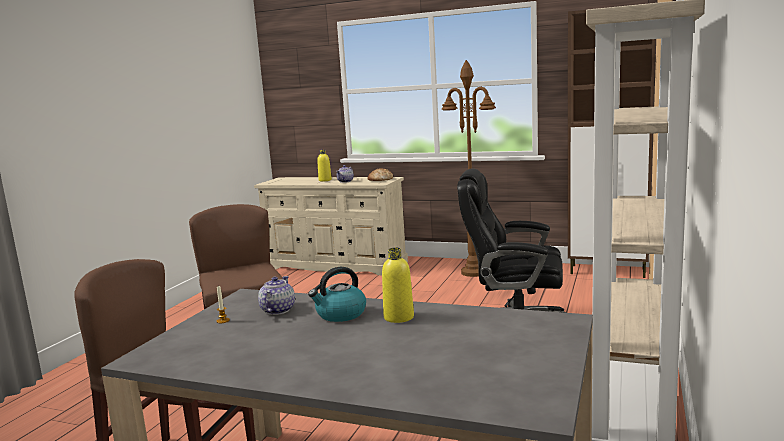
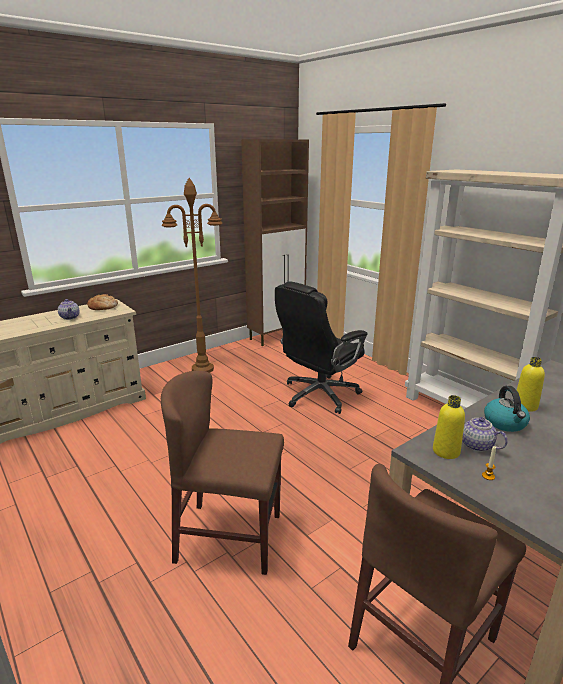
camera: 60 degrees left, 10 degrees up
yellow bottle [317,150,332,181] -> yellow bottle moved to [433,395,465,459]

